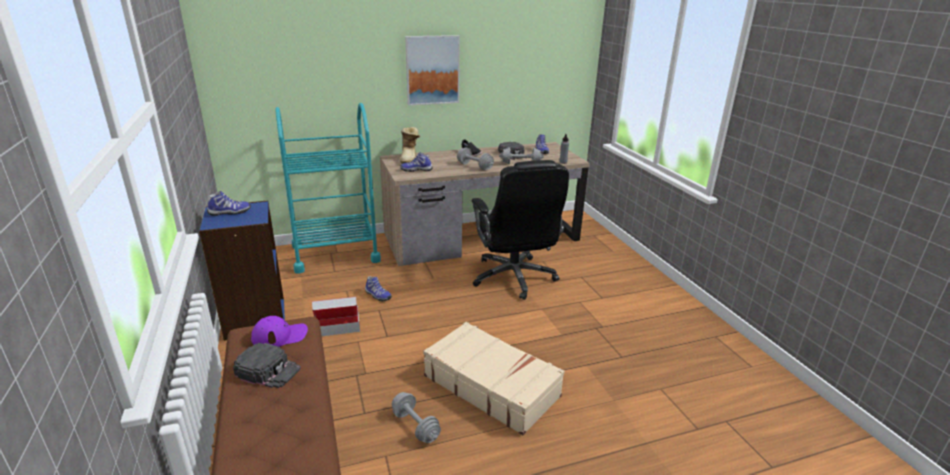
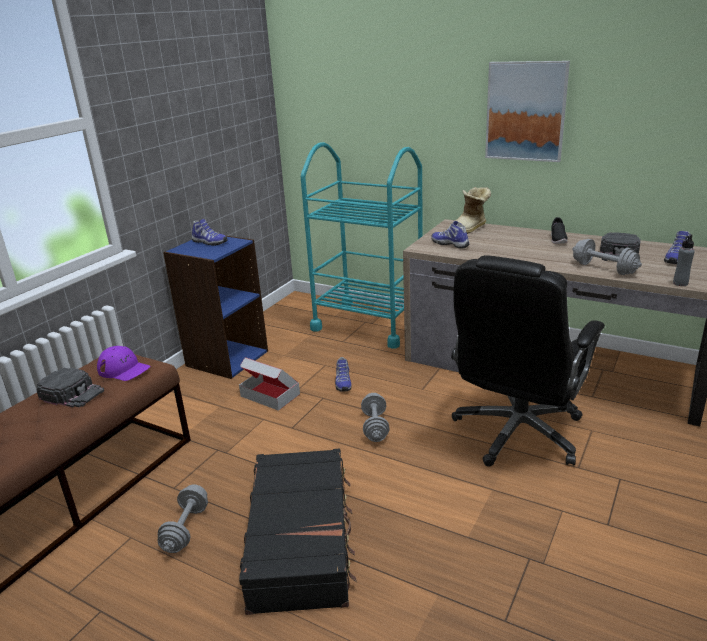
camera: 50 degrees right, 0 degrees up
black cap [233,343,301,388] -> black cap turned 45 degrees counterclockwise [36,368,104,407]
beige suitcase [423,322,564,435] -> black suitcase [239,449,357,615]
grey dumbbell [457,148,494,170] -> grey dumbbell moved to [361,393,390,442]

